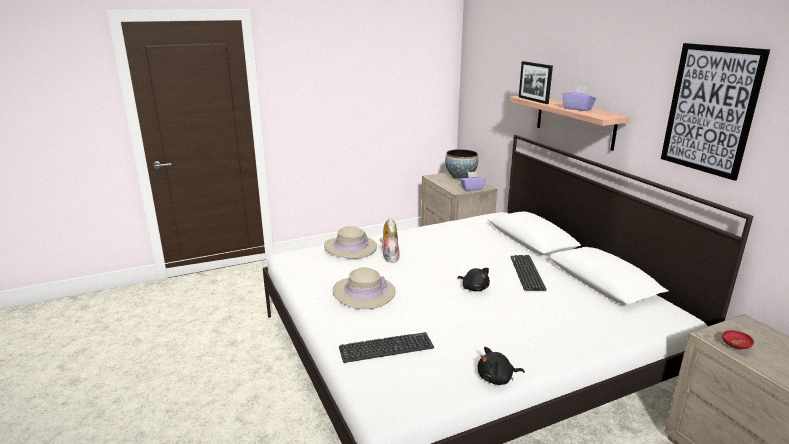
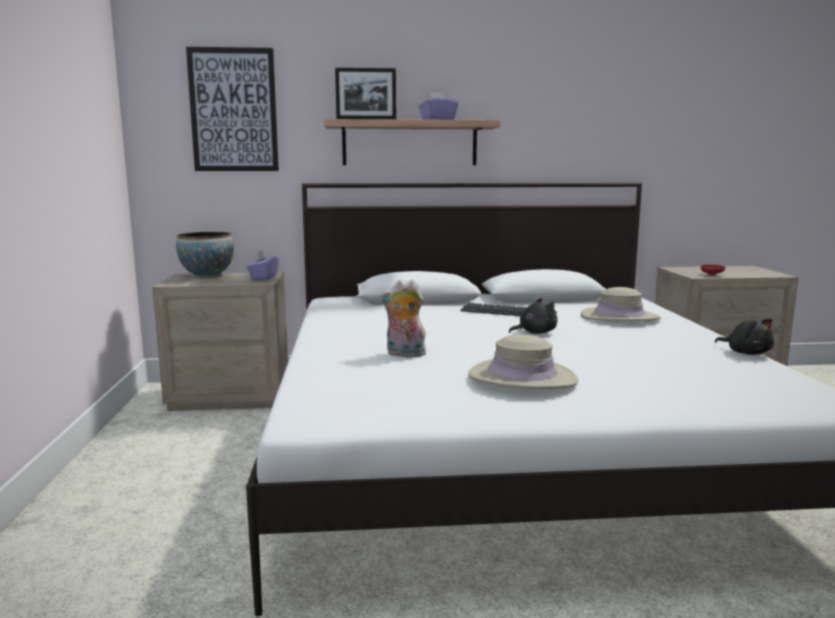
camera: 70 degrees left, 10 degrees down
beige hat [324,226,377,259] -> beige hat moved to [581,287,661,321]
keyboard [339,332,434,363] -> none
black plush toy [477,347,525,385] -> black plush toy turned 45 degrees counterclockwise [715,318,774,355]
picture [661,43,770,181] -> picture moved to [186,47,279,171]

